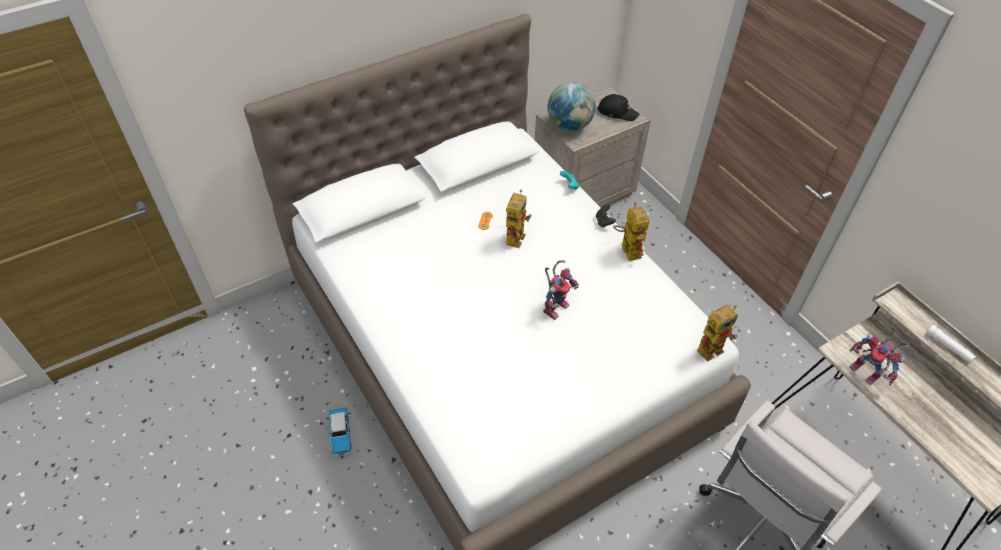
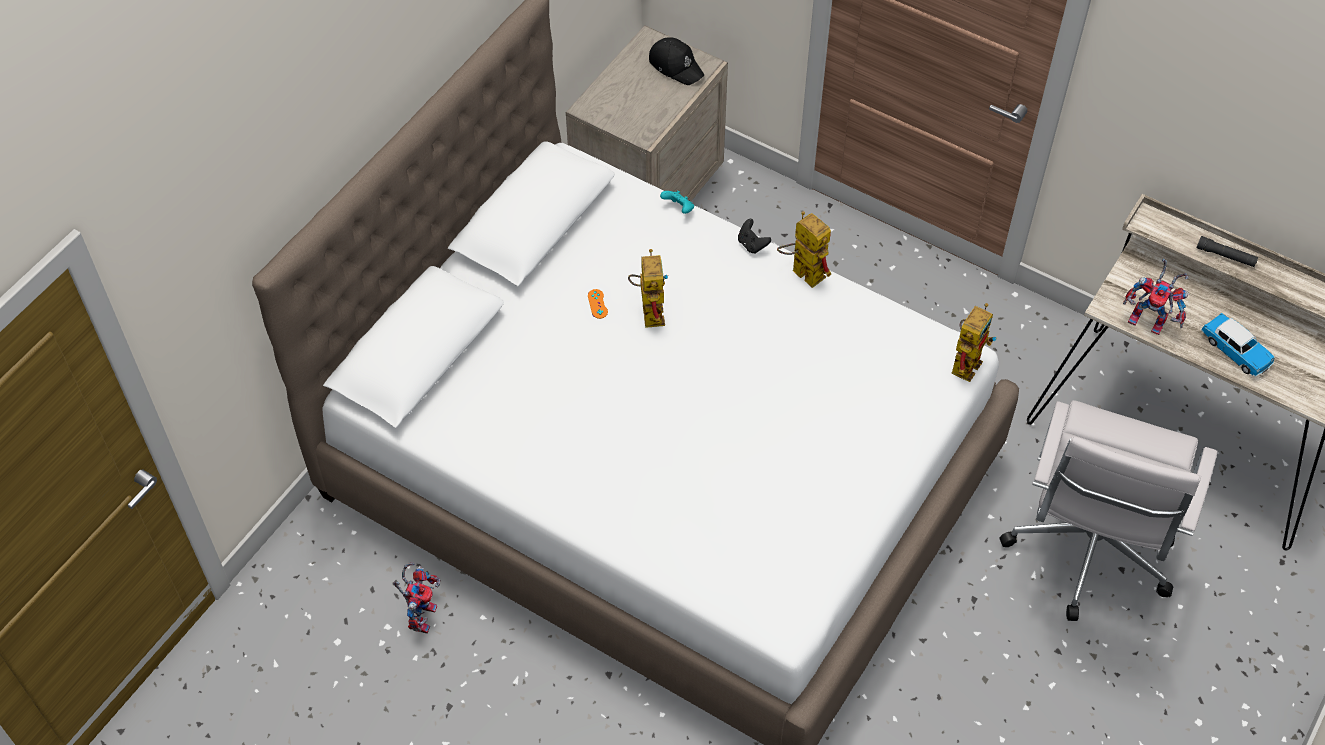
camera: 25 degrees left, 5 degrees up
toy car [329,407,352,455] -> toy car moved to [1201,313,1275,377]
toy robot [543,260,579,320] -> toy robot moved to [393,562,441,634]
globe [548,82,596,131] -> none
black cap [597,94,640,121] -> black cap turned 45 degrees clockwise [649,37,704,85]
white flashlight [926,325,976,363] -> black flashlight [1196,236,1258,267]

